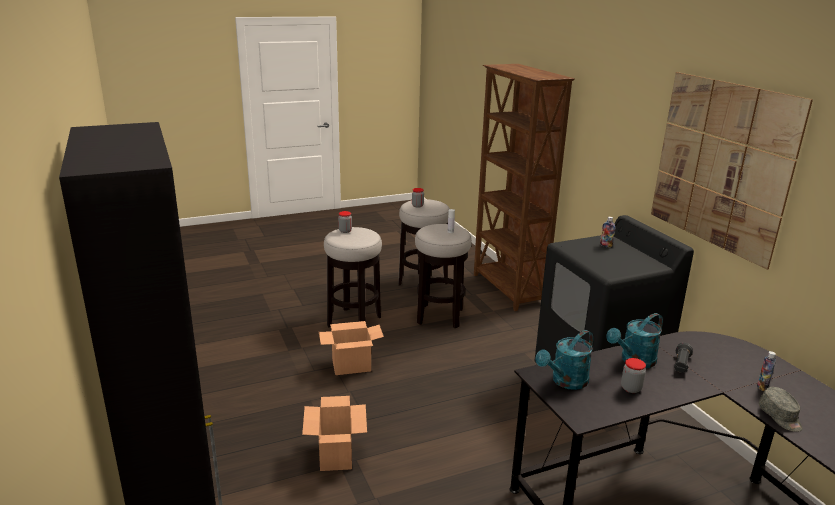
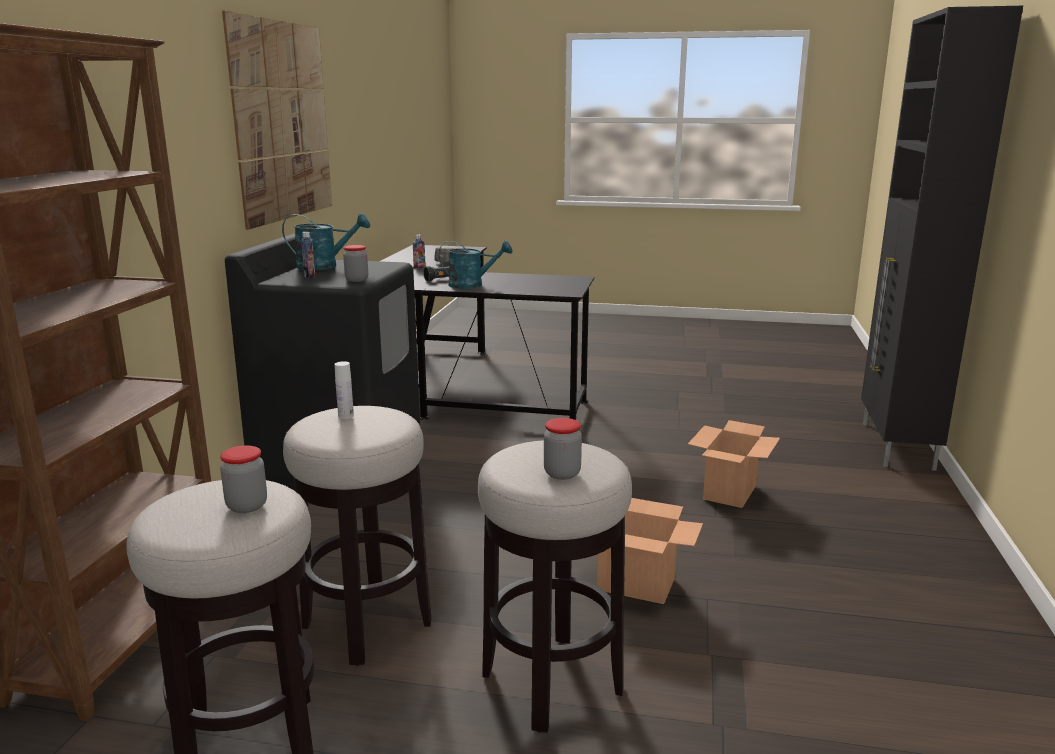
camera: 145 degrees left, 5 degrees down
turquoise watering can [536,330,594,390] -> turquoise watering can moved to [282,213,370,270]
jar [621,358,646,393] -> jar moved to [343,245,368,282]

